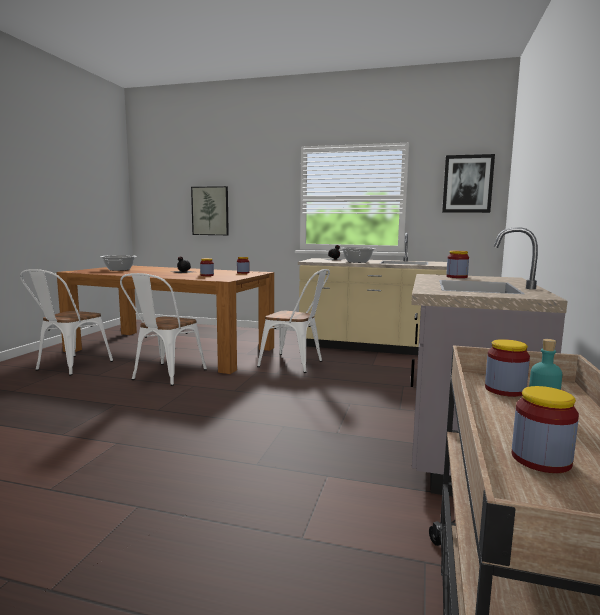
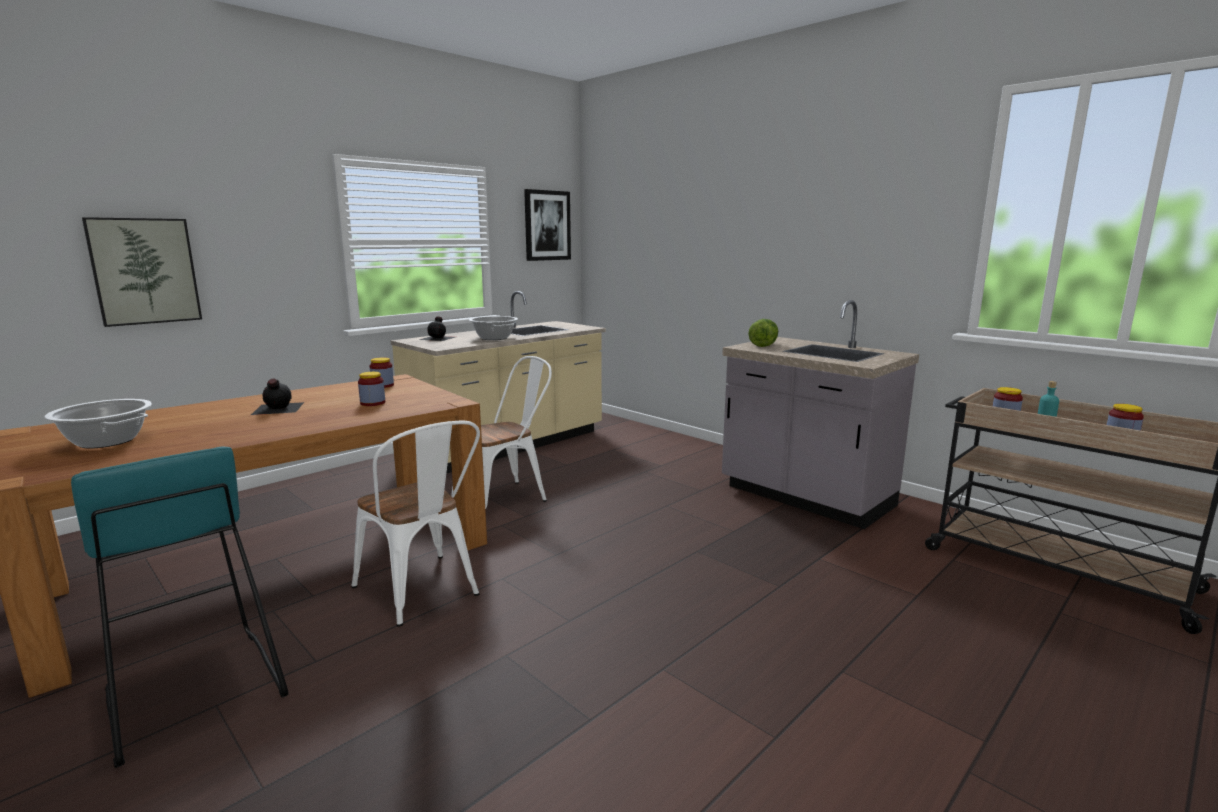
camera: 60 degrees left, 5 degrees up
white chair [20,269,113,376] -> turquoise stool [71,446,288,768]
jar [446,251,469,278] -> lettuce [748,319,778,347]

